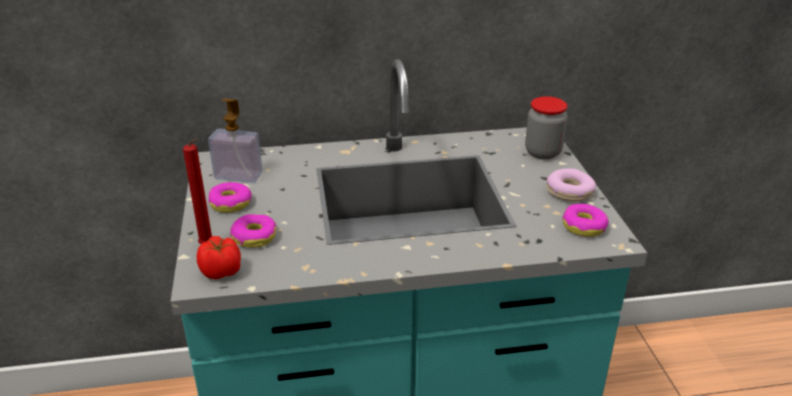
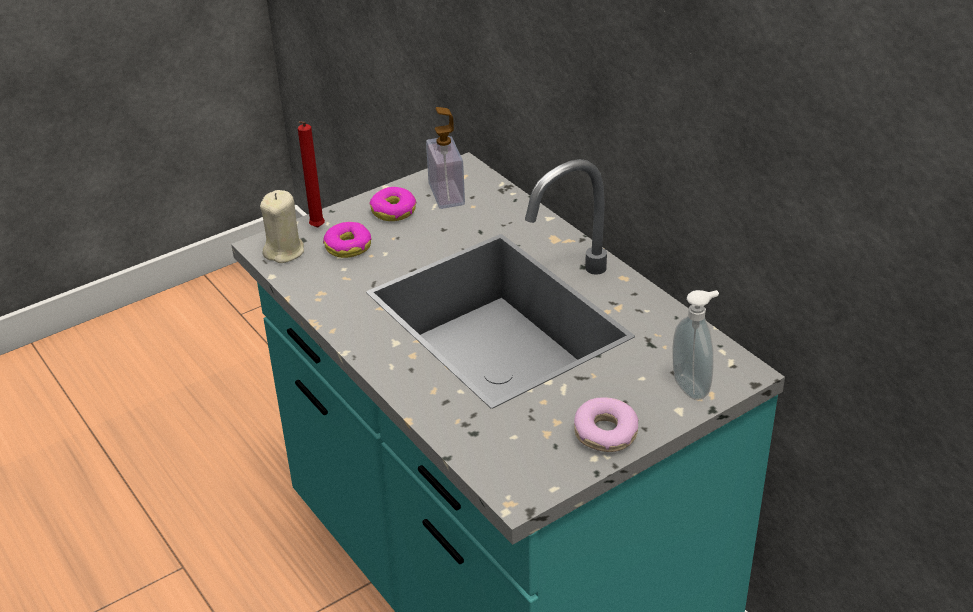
camera: 65 degrees right, 5 degrees up
tomato [197,236,241,279] -> beige candle [260,190,304,263]
jar [525,96,568,159] -> soap dispenser [672,290,719,400]
donut [562,204,609,237] -> none

